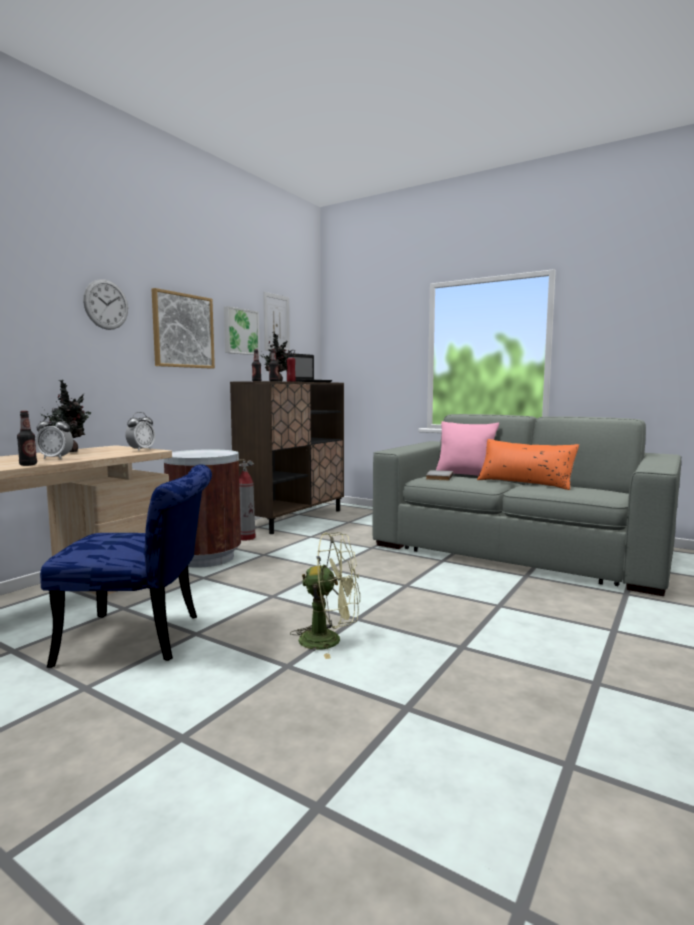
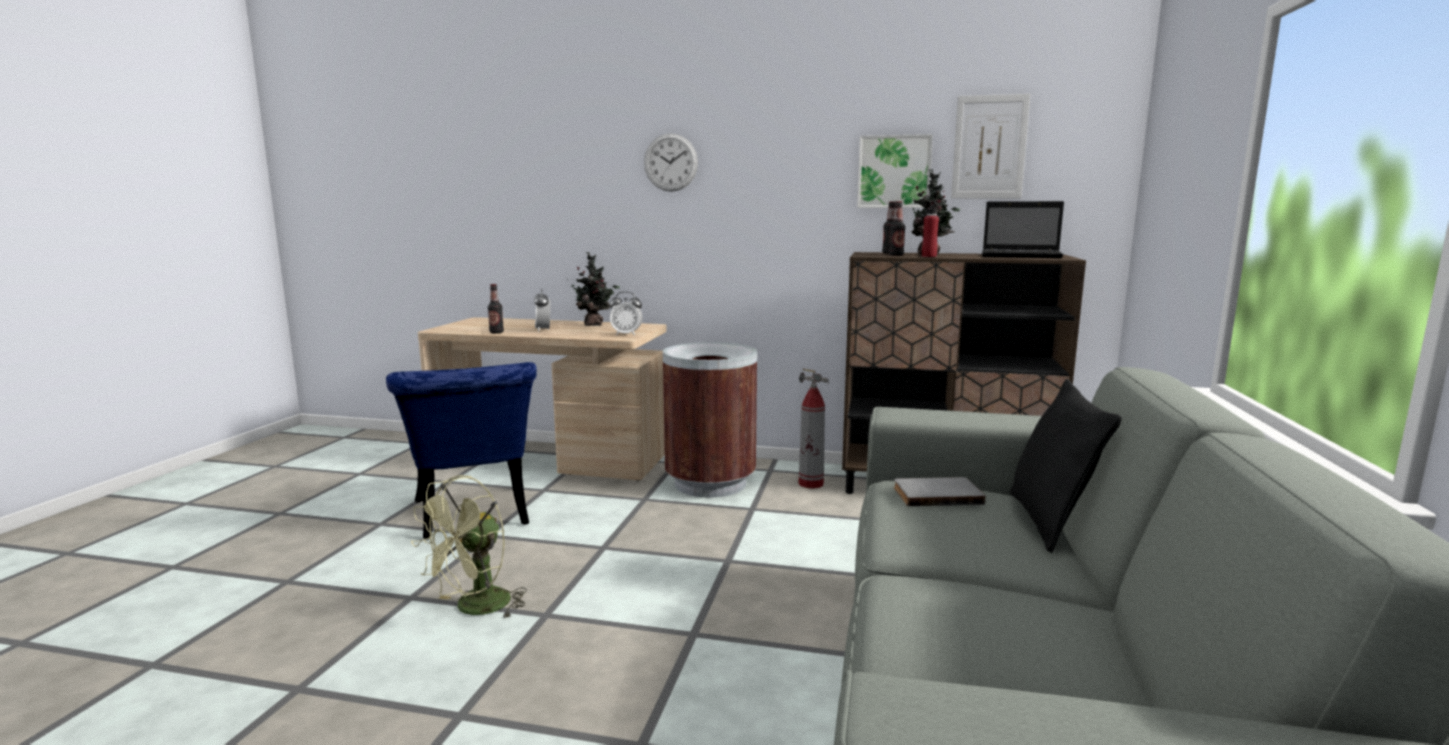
camera: 70 degrees right, 5 degrees up
picture [152,288,215,369] -> none
green fan [290,532,360,659] -> green fan turned 45 degrees clockwise [411,475,527,619]
pink pillow [436,421,499,476] -> black pillow [1010,379,1122,553]
orange pillow [477,439,579,490] -> none

